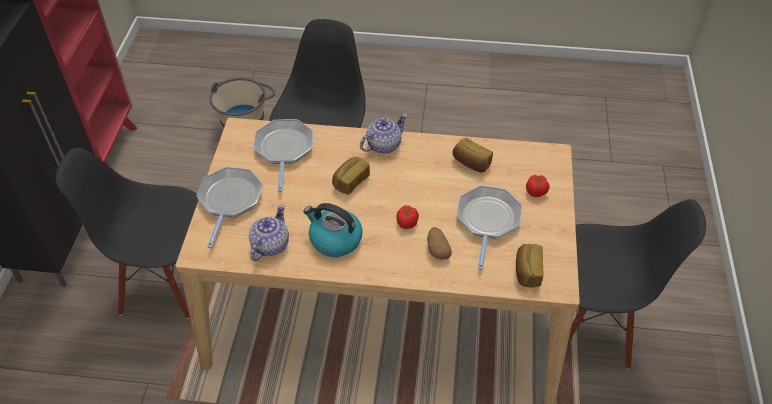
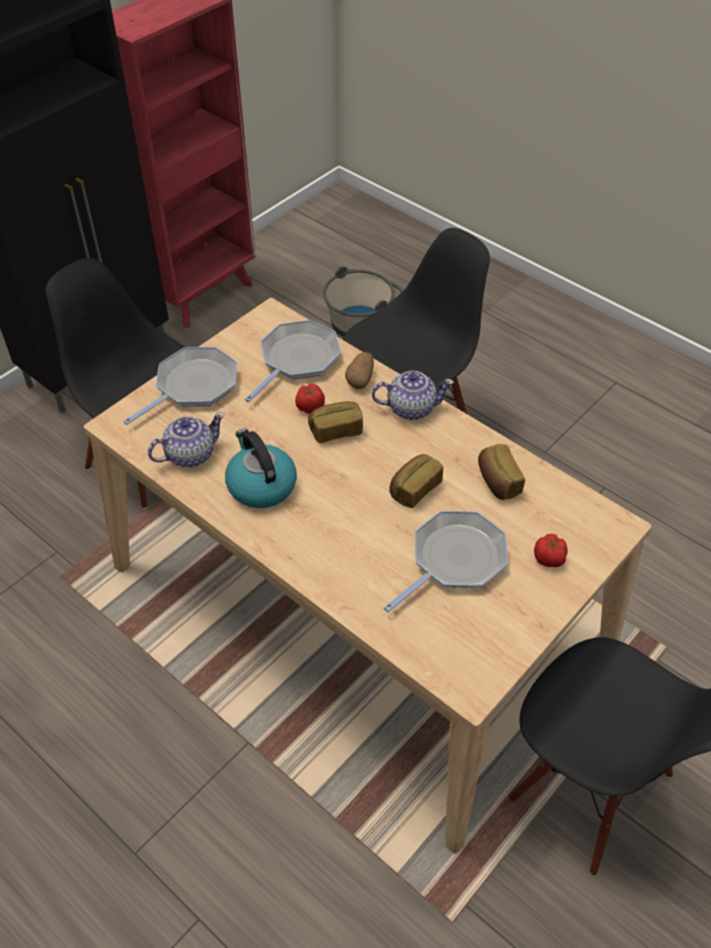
camera: 35 degrees right, 0 degrees up
tomato [396,205,419,229] -> tomato moved to [295,384,325,414]
potato [427,227,452,260] -> potato moved to [345,352,374,389]
bread [516,244,544,288] -> bread moved to [389,454,443,508]

